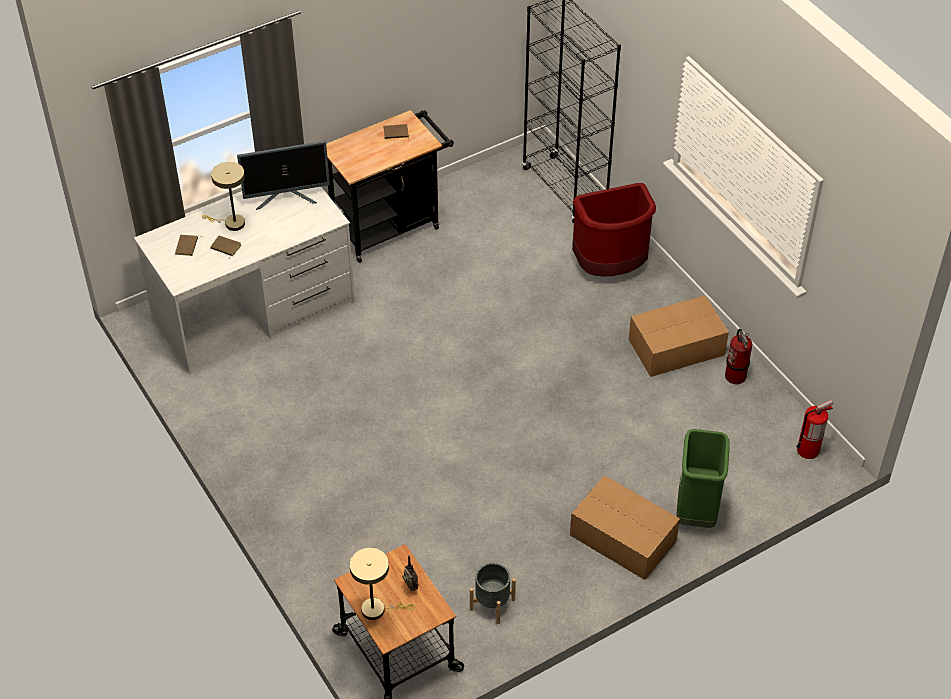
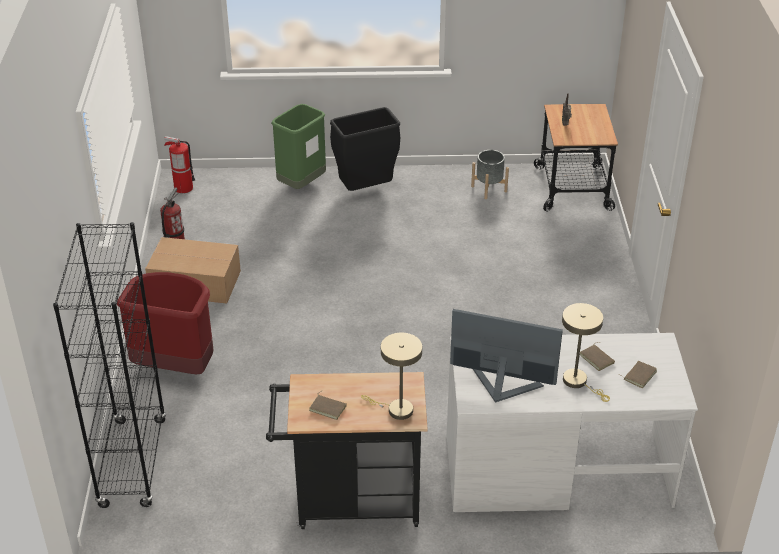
camera: 150 degrees left, 10 degrees down
beige table lamp [350,548,415,620] -> beige table lamp moved to [361,332,422,420]
cardboard box [570,475,680,580] -> black trash can [330,107,400,191]

